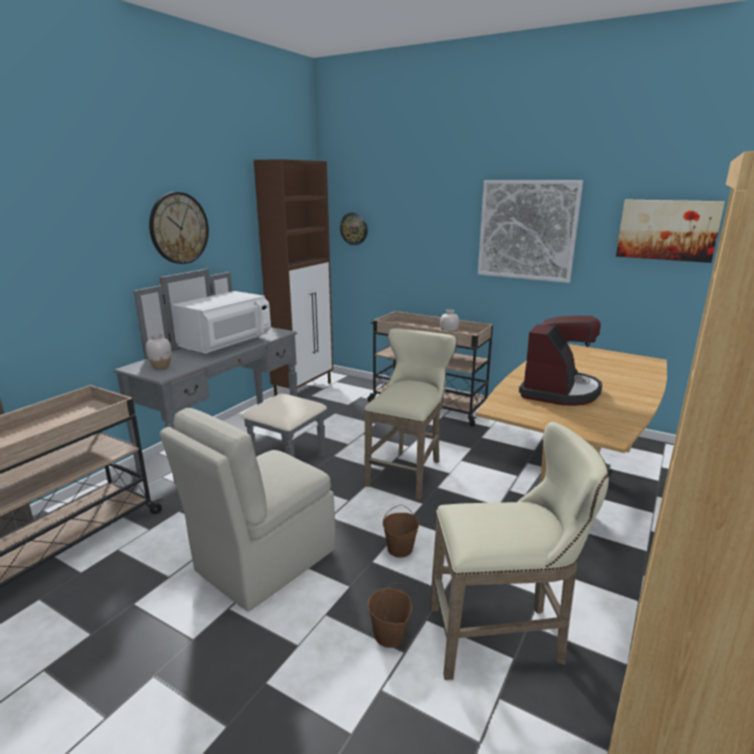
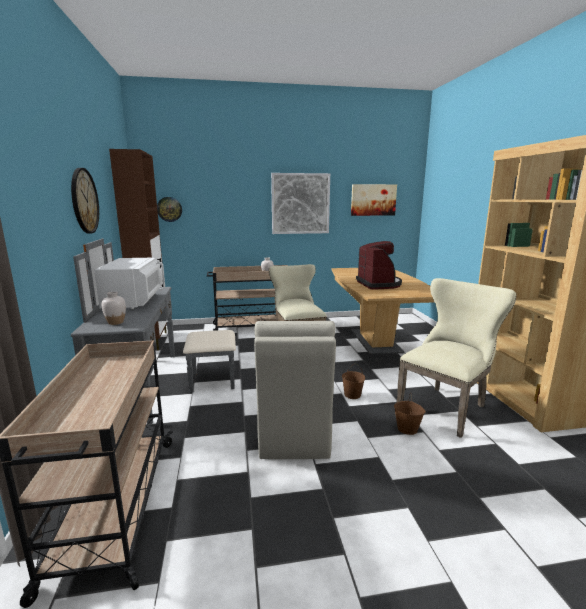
camera: 40 degrees left, 5 degrees down
beige stool [430,422,609,680] -> beige chair [396,278,516,438]

